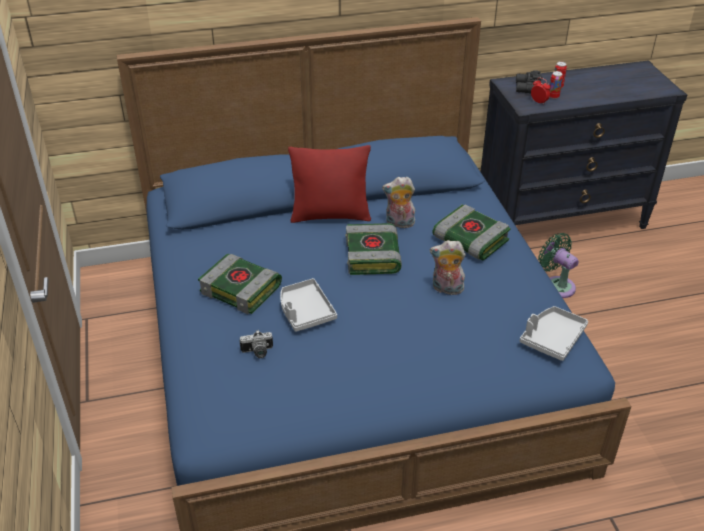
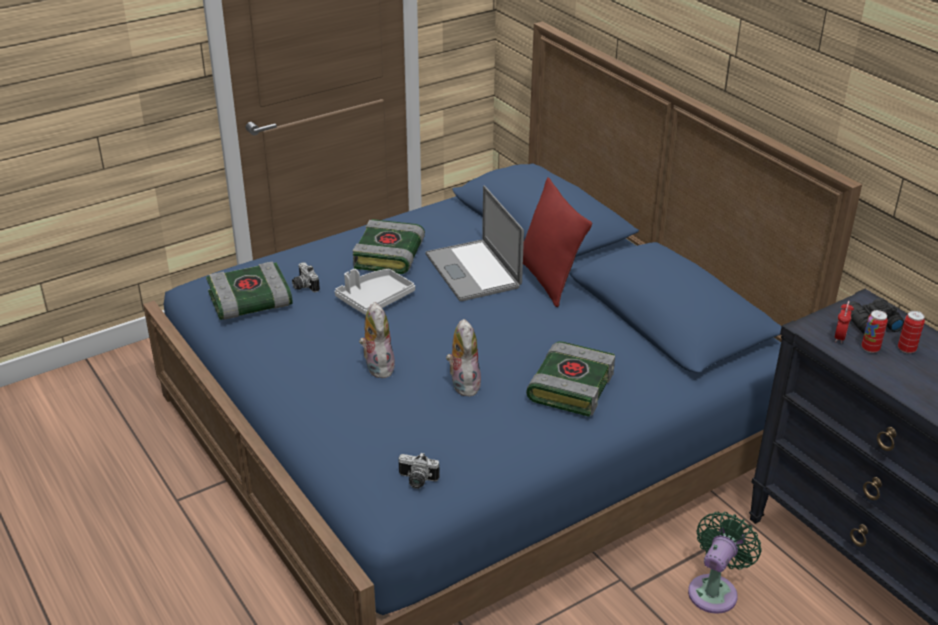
camera: 70 degrees right, 5 degrees down
book [345,223,402,275] -> book moved to [206,262,293,320]
plush toy [382,177,415,228] -> plush toy moved to [359,302,395,378]
grey tray [520,306,588,361] -> camera [398,452,440,489]
none -> laptop [425,185,524,301]

